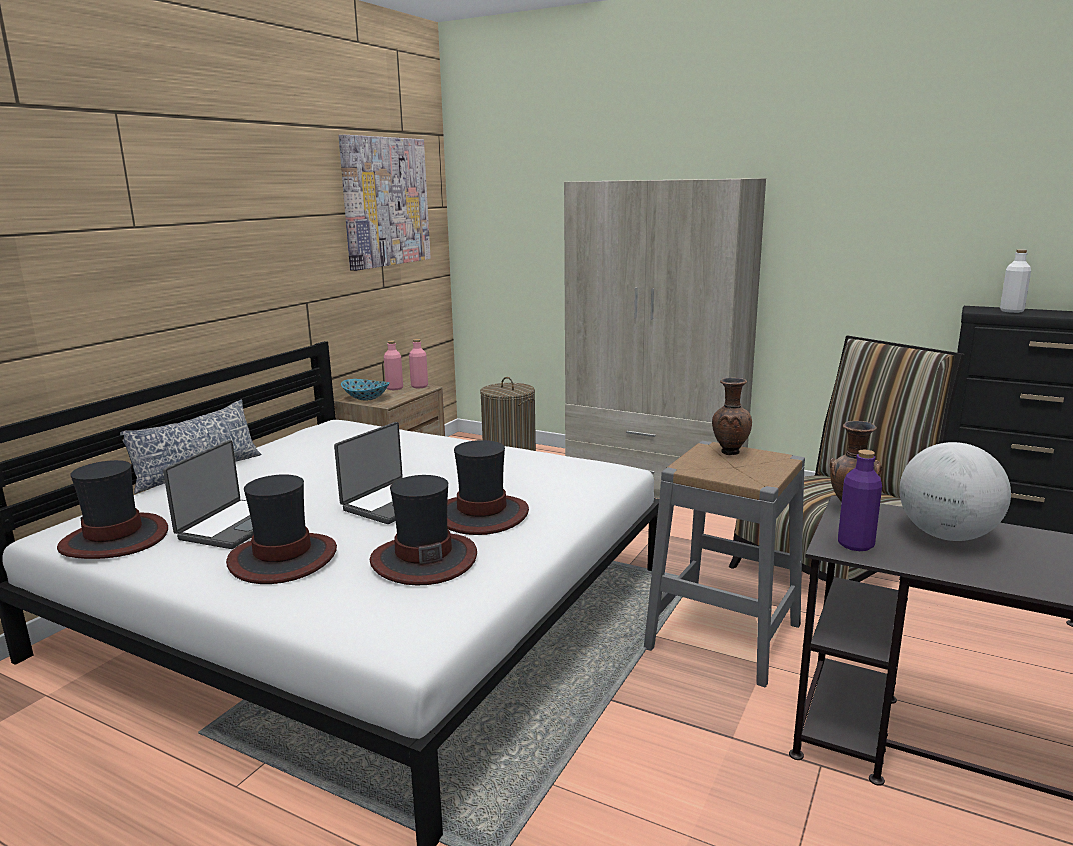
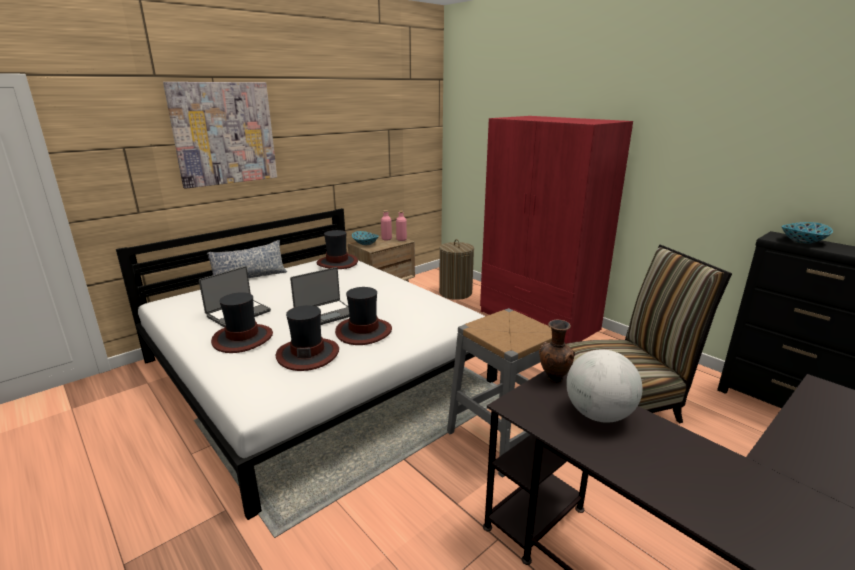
camera: 20 degrees right, 5 degrees up
hat [57,460,168,559] -> hat moved to [317,230,358,269]
picture [339,135,431,271] -> picture moved to [163,82,277,189]
beige wardrobe [564,178,766,498] -> red wardrobe [480,116,633,344]
brown vase [712,378,752,455] -> none
purple bottle [838,450,882,551] -> none
white bottle [1000,250,1031,313] -> bowl [781,222,833,244]

